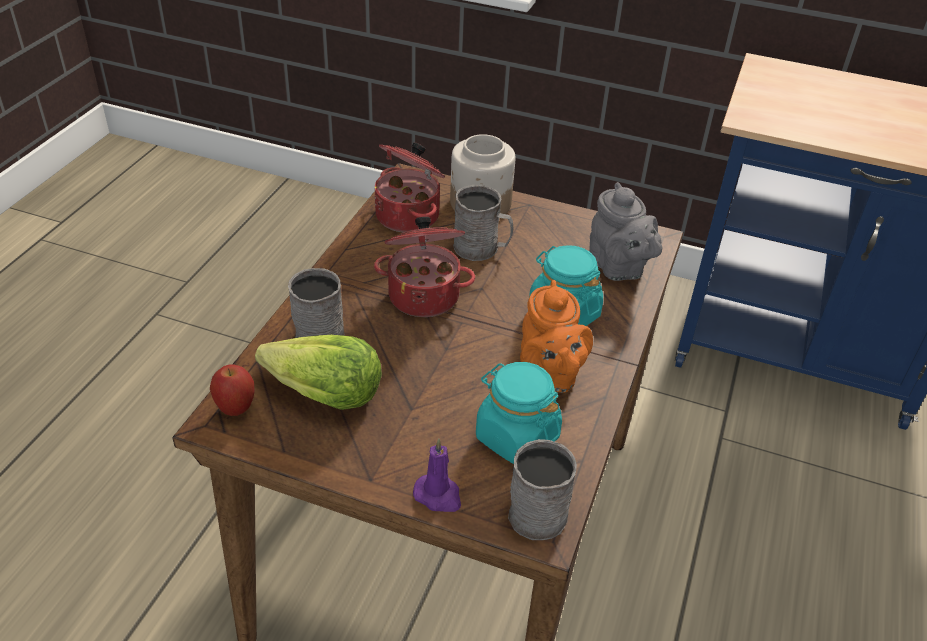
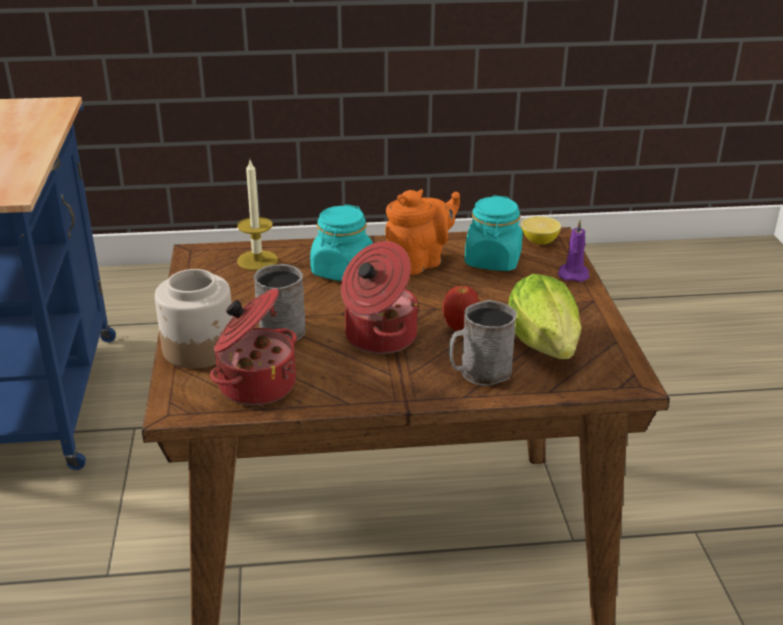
camera: 115 degrees left, 10 degrees down
apple [210,365,255,416] -> apple moved to [443,285,479,331]
grey mug [508,439,577,540] -> lemon [521,216,561,245]
grey teapot [589,182,662,281] -> candle [237,160,278,271]

